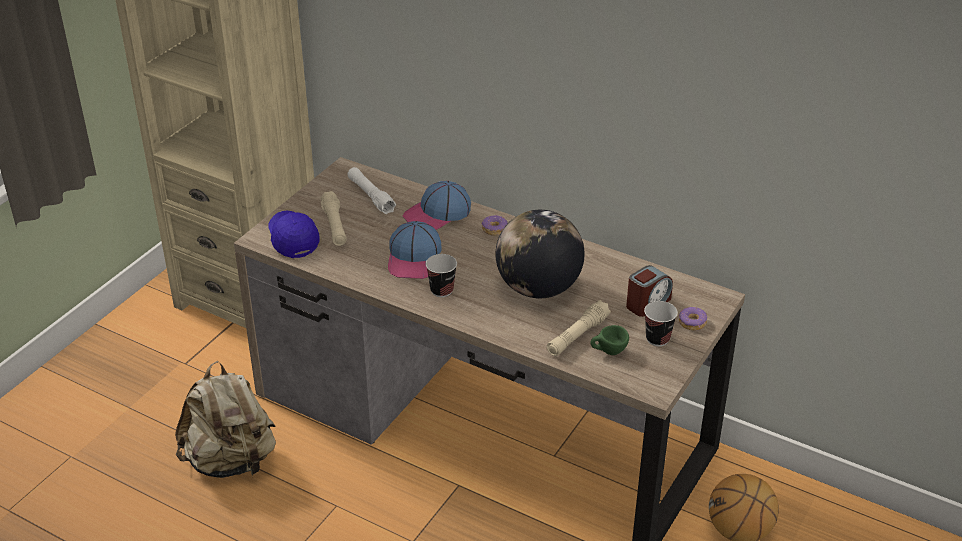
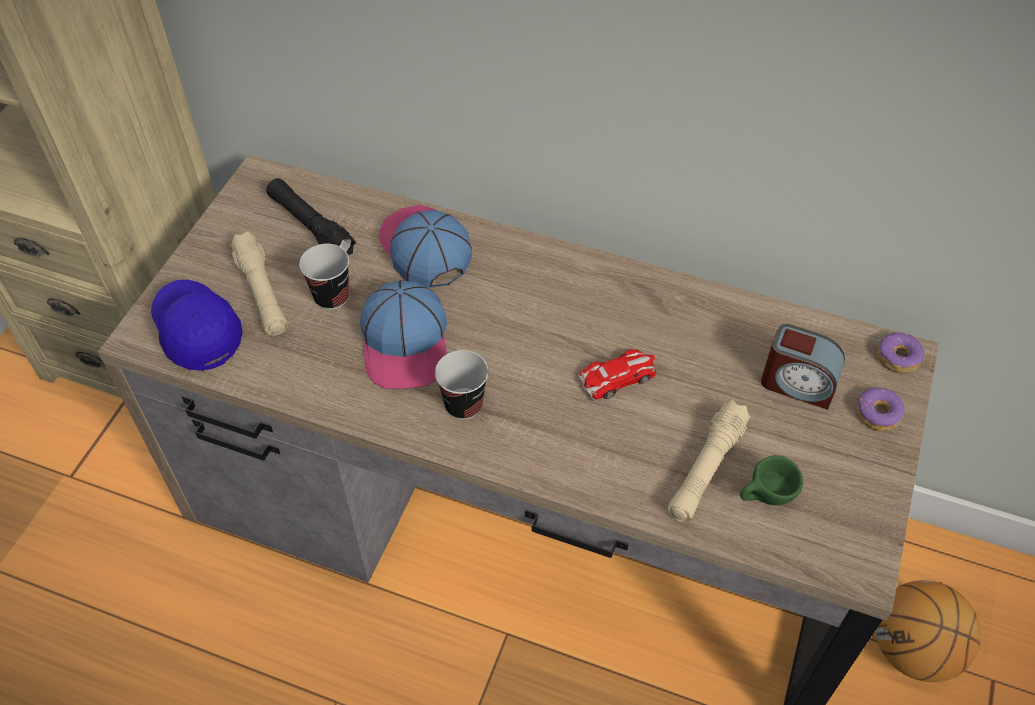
camera: 10 degrees left, 15 degrees up
beige backpack [175,361,276,478] -> none
white flashlight [347,167,396,214] -> black flashlight [266,178,356,255]
cap [403,181,471,230] -> cap turned 105 degrees clockwise [380,205,472,288]
donut [482,215,508,236] -> donut moved to [878,332,924,373]
globe [496,210,585,298] -> toy car [577,349,656,401]
alarm clock [626,265,673,317] -> alarm clock turned 75 degrees clockwise [761,324,845,410]
cup [644,301,678,346] -> cup moved to [299,244,349,310]

